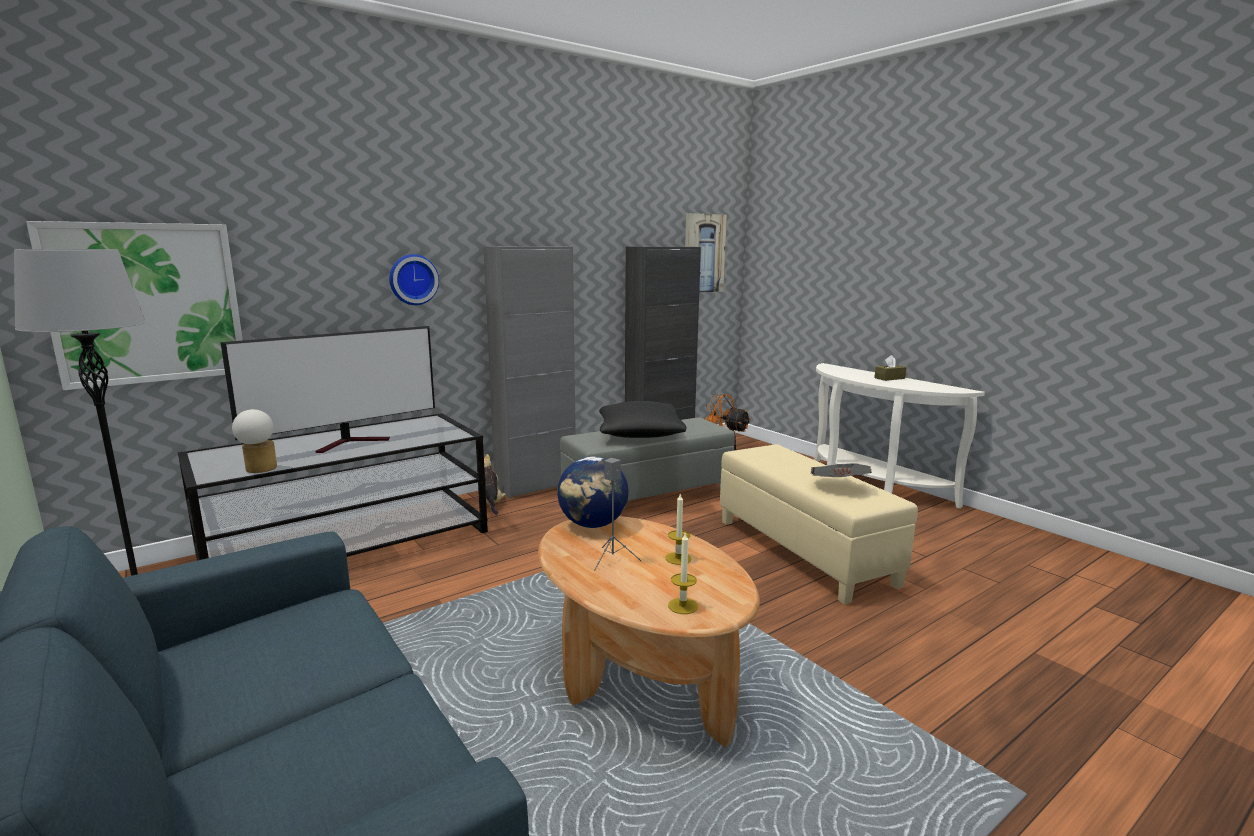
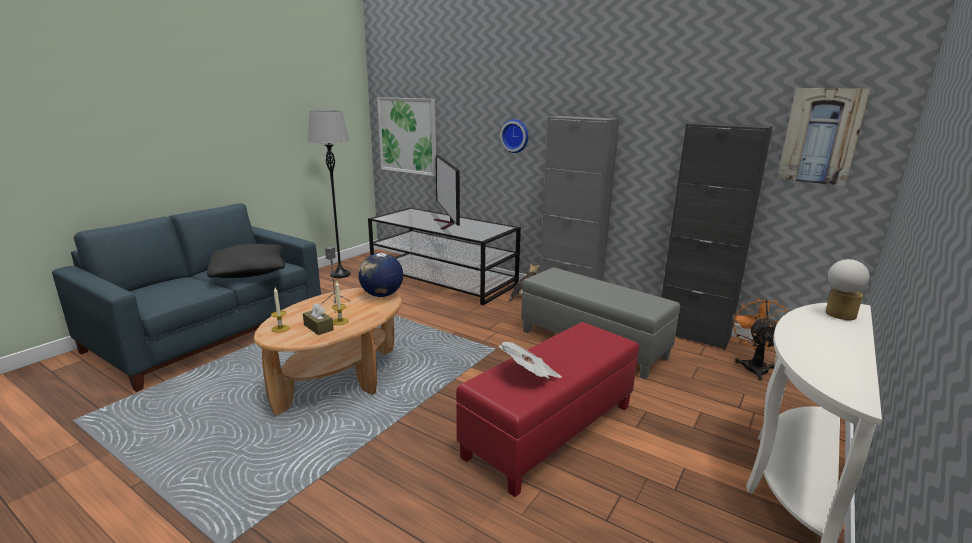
camera: 70 degrees right, 5 degrees up
television [221,326,435,453] -> television turned 45 degrees clockwise [434,155,460,229]
table lamp [232,409,277,473] -> table lamp moved to [826,259,869,320]
black pillow [599,401,686,438] -> black pillow moved to [207,244,285,278]
beige ottoman [720,444,918,605] -> red ottoman [456,322,639,497]
brown tissue box [874,355,907,381] -> brown tissue box moved to [303,303,334,335]

